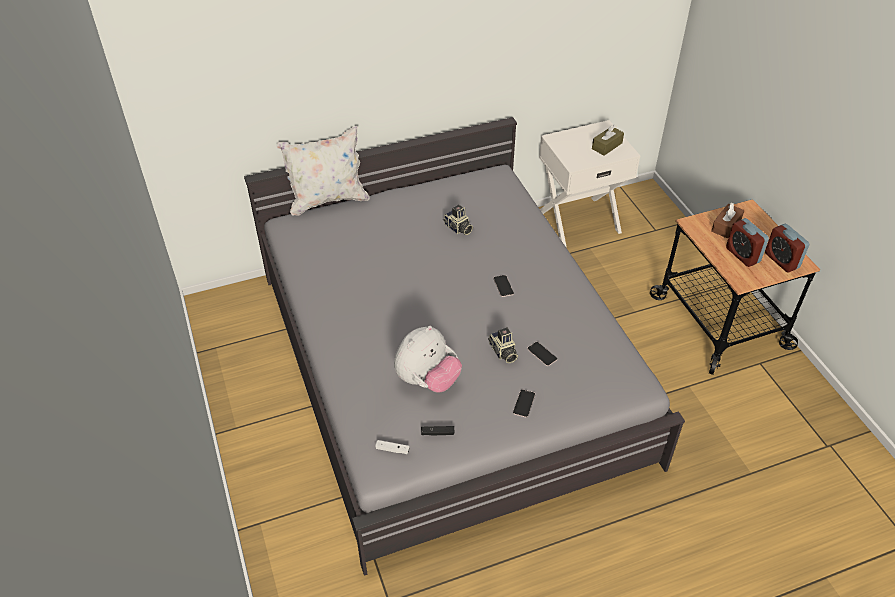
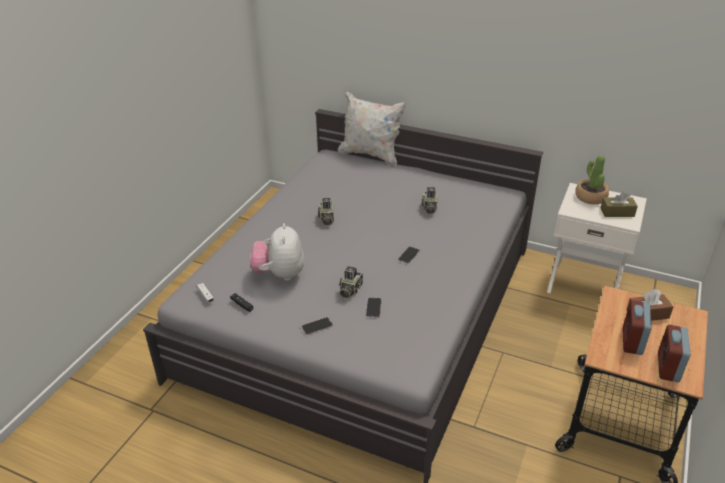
camera: 45 degrees right, 10 degrees down
plush toy [394,326,462,392] -> plush toy turned 90 degrees clockwise [250,223,304,281]
none -> camera [318,198,334,226]
none -> potted plant [575,155,609,204]

